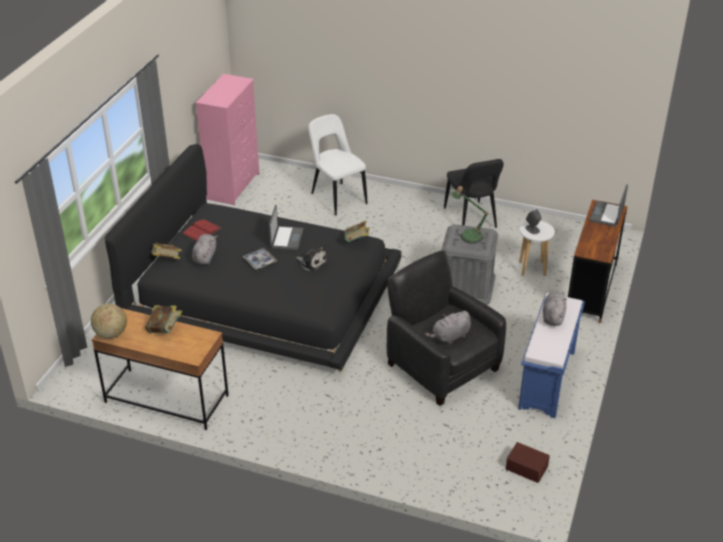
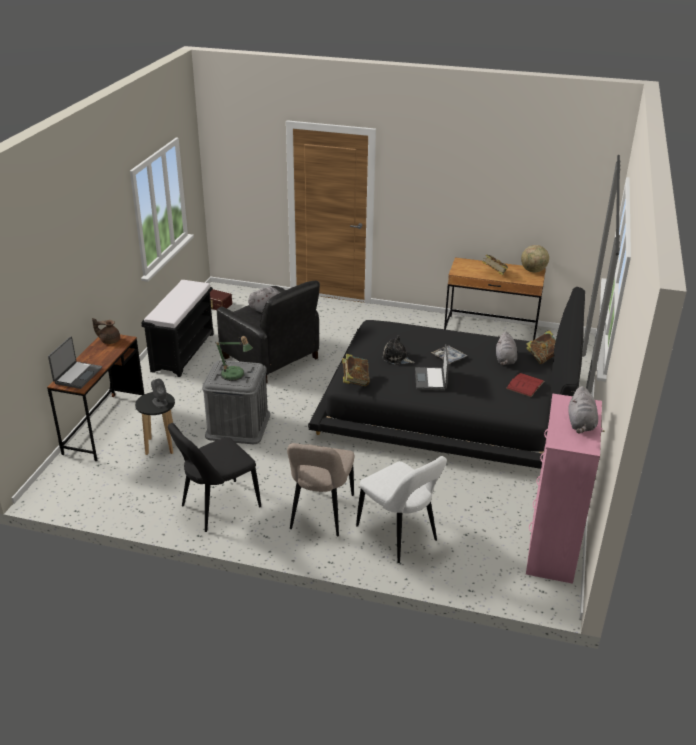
camera: 175 degrees right, 5 degrees down
black chair [444,159,504,228] -> black chair turned 105 degrees counterclockwise [168,423,261,532]
blue bench [518,293,585,418] -> black bench [141,280,214,377]
white stool [519,221,555,276] -> black stool [135,392,175,455]
grey plush toy [543,291,567,326] -> grey plush toy moved to [568,386,598,433]
none -> brown teapot [92,318,120,344]
none -> beige chair [287,443,354,536]

